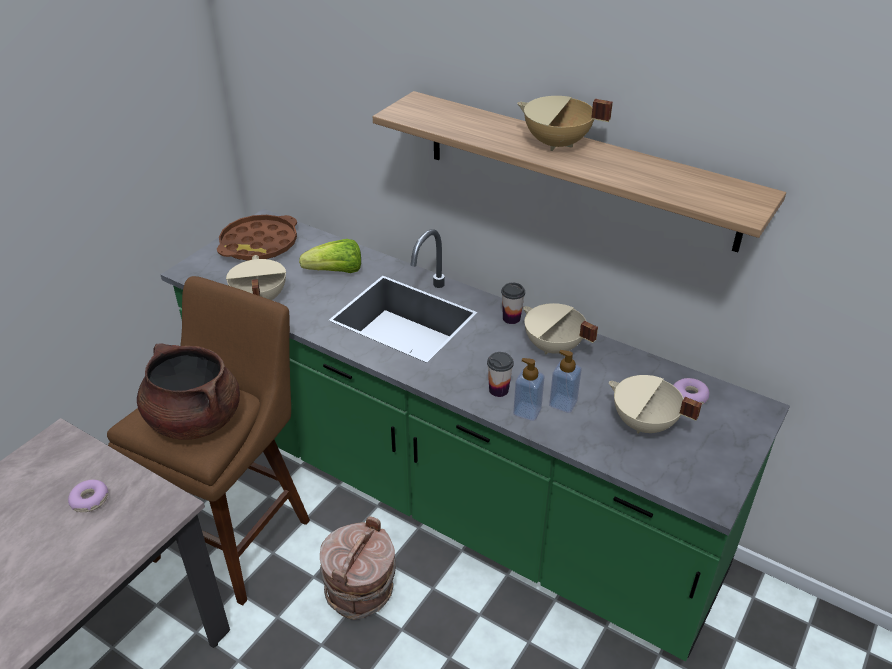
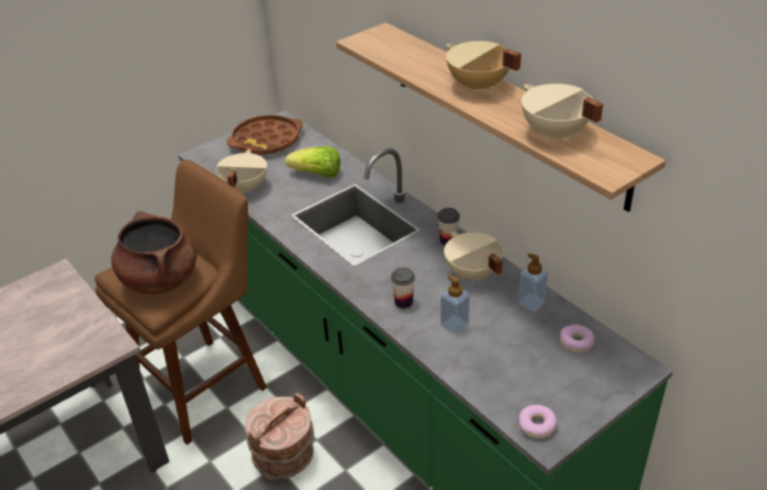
camera: 20 degrees right, 0 degrees up
donut [68,480,108,512] -> donut moved to [518,405,557,438]
soap dispenser [513,358,544,421] -> soap dispenser moved to [518,253,548,312]
beige cooking pot [609,375,702,434] -> beige cooking pot moved to [521,84,603,140]

